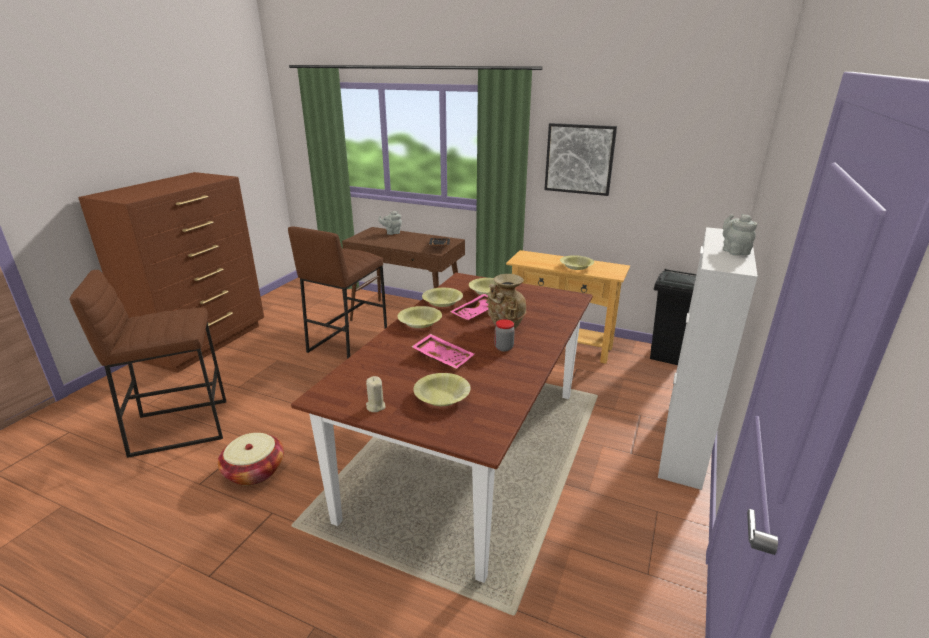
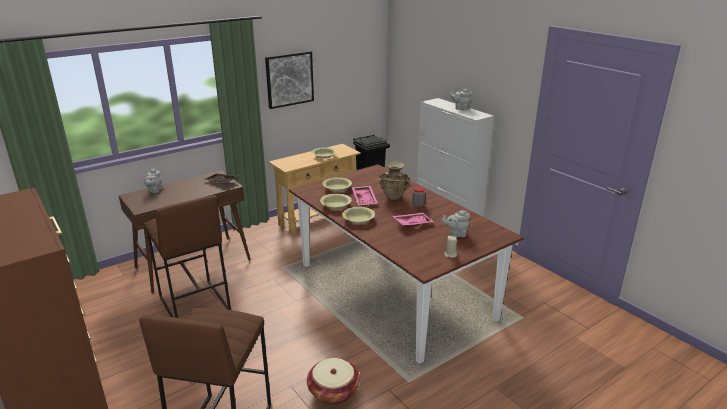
camera: 60 degrees left, 0 degrees up
yellow bowl [413,373,471,406] -> grey teapot [442,210,470,238]

